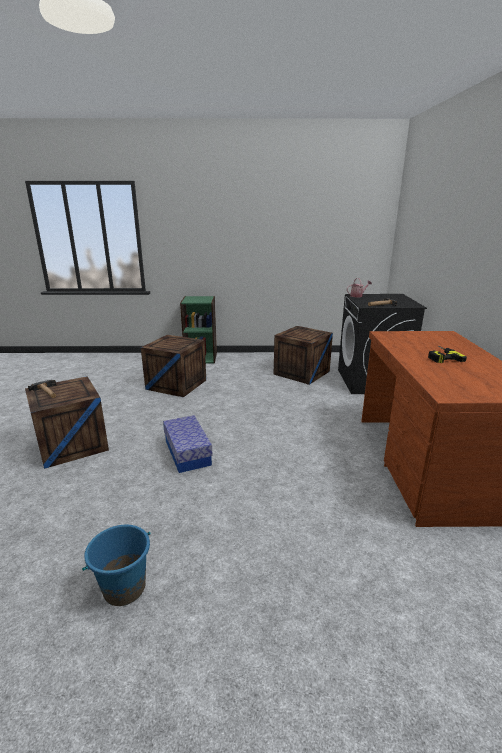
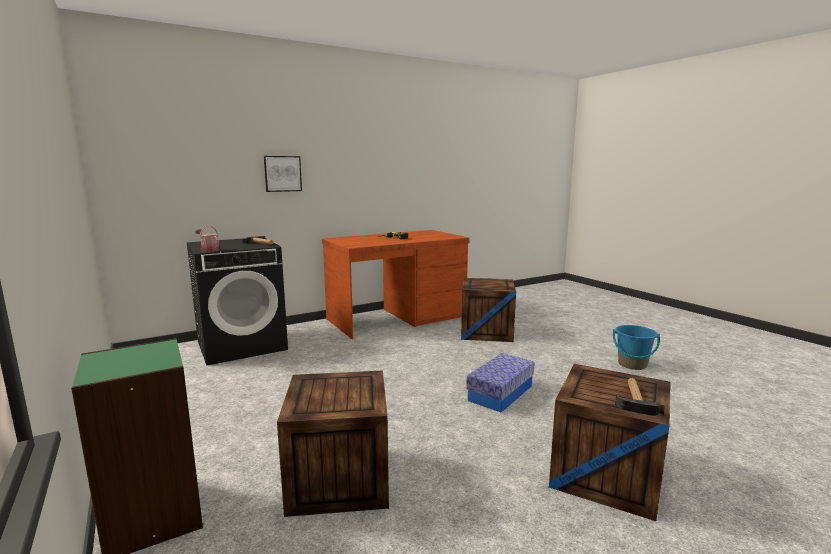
camera: 120 degrees left, 10 degrees down
crate [274,326,333,385] -> crate moved to [461,278,516,342]
none -> picture [264,156,302,192]

